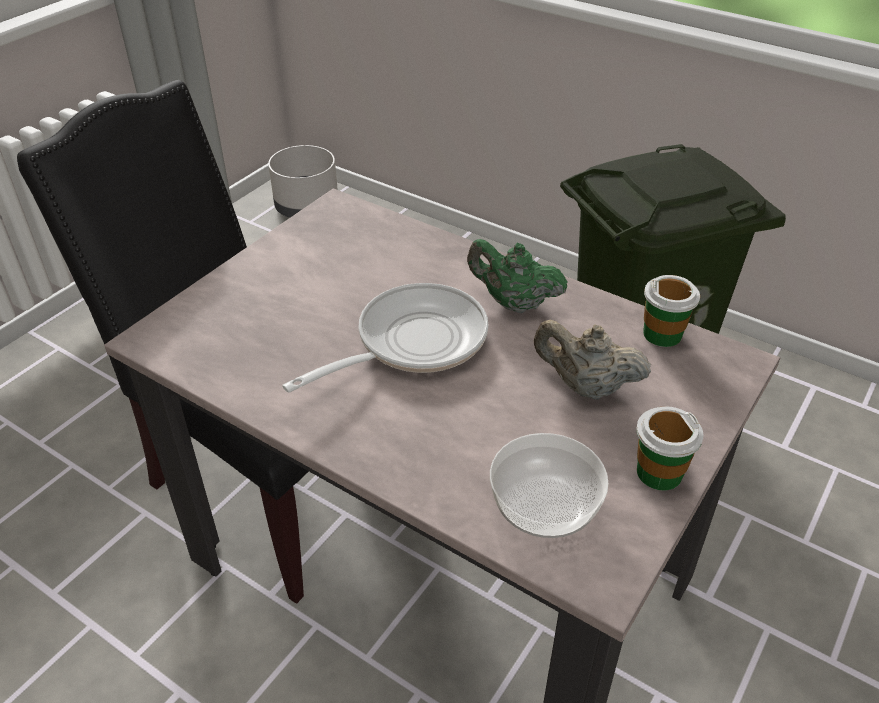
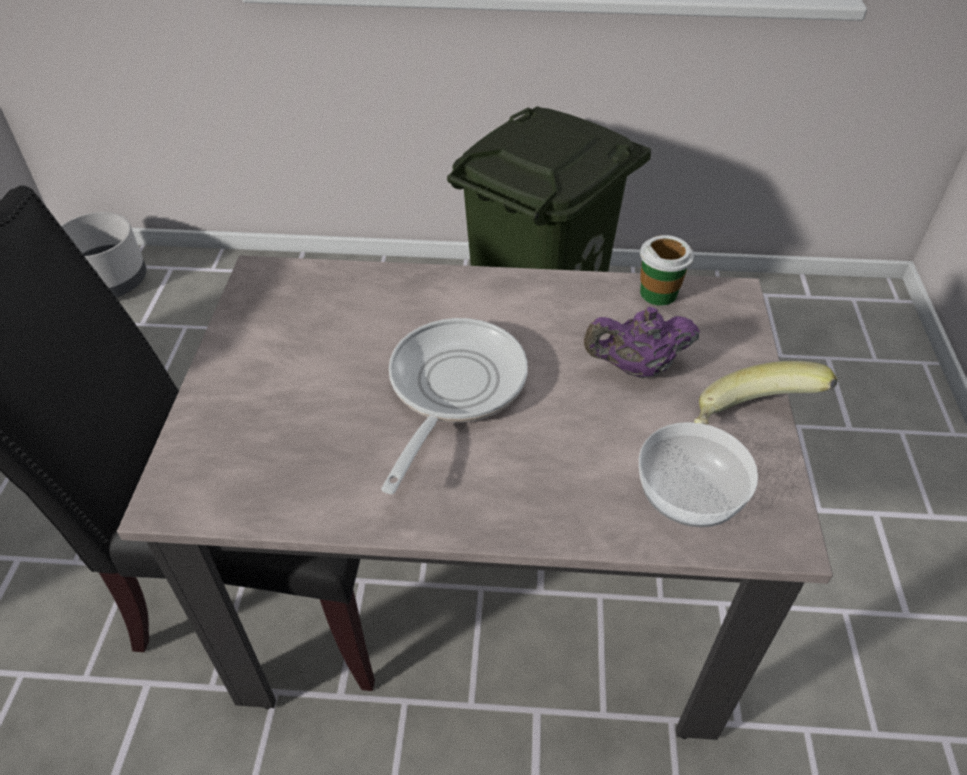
camera: 30 degrees left, 5 degrees up
green teapot [467,239,568,313] -> none
beige teapot [534,320,651,400] -> purple teapot [584,307,700,378]
cup [636,406,704,491] -> banana [694,361,837,424]

